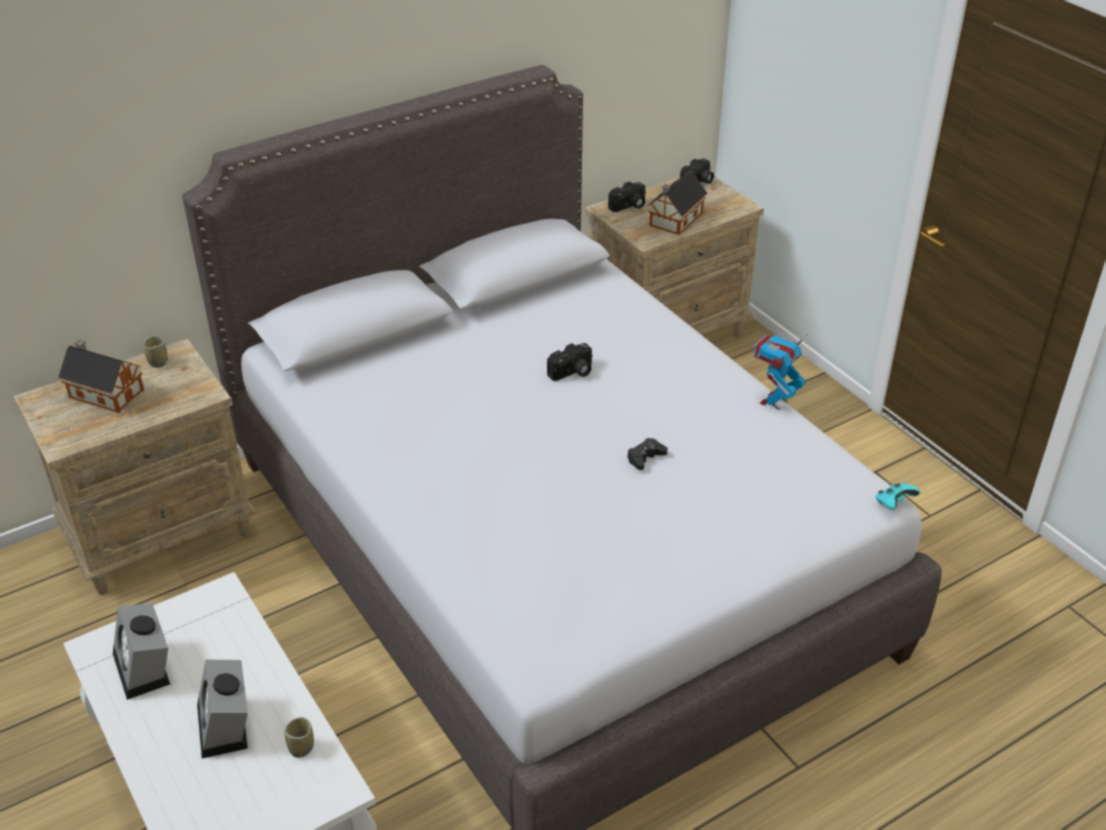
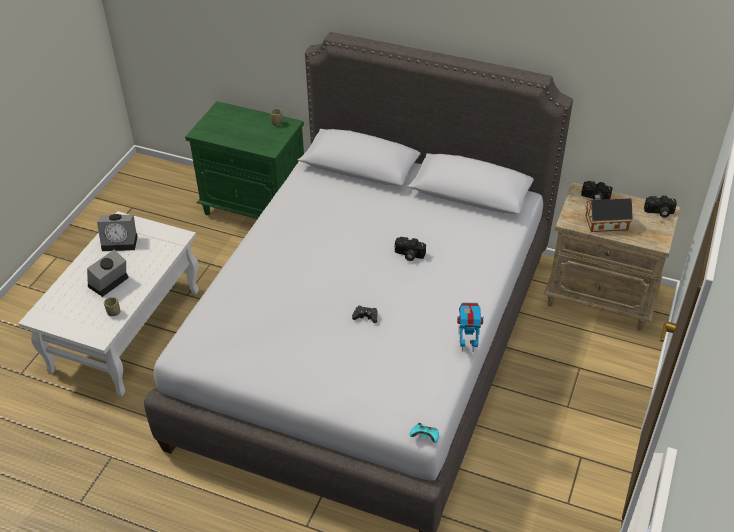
camera: 55 degrees right, 5 degrees up
beige nightstand [14,339,257,595] -> green nightstand [185,101,304,219]
toy house [58,339,144,413] -> none
alarm clock [113,603,170,700] -> alarm clock turned 120 degrees counterclockwise [97,214,138,251]

